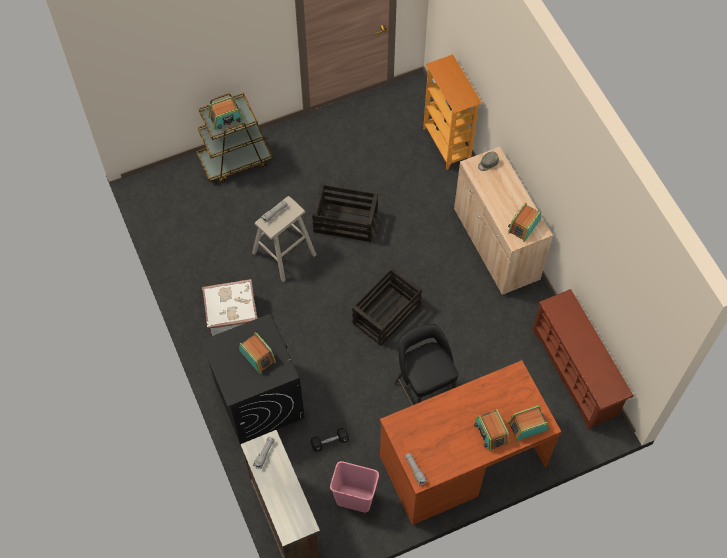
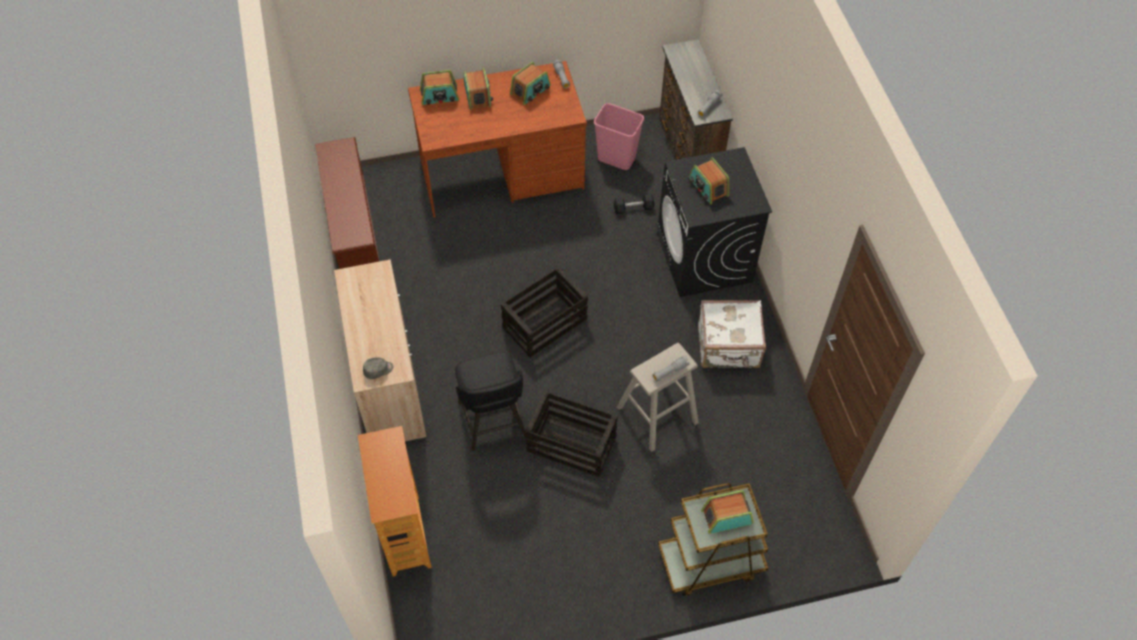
camera: 170 degrees left, 5 degrees down
black stool [394,324,458,406] -> black stool moved to [455,352,526,451]
radio [508,202,541,242] -> radio moved to [510,62,551,105]

